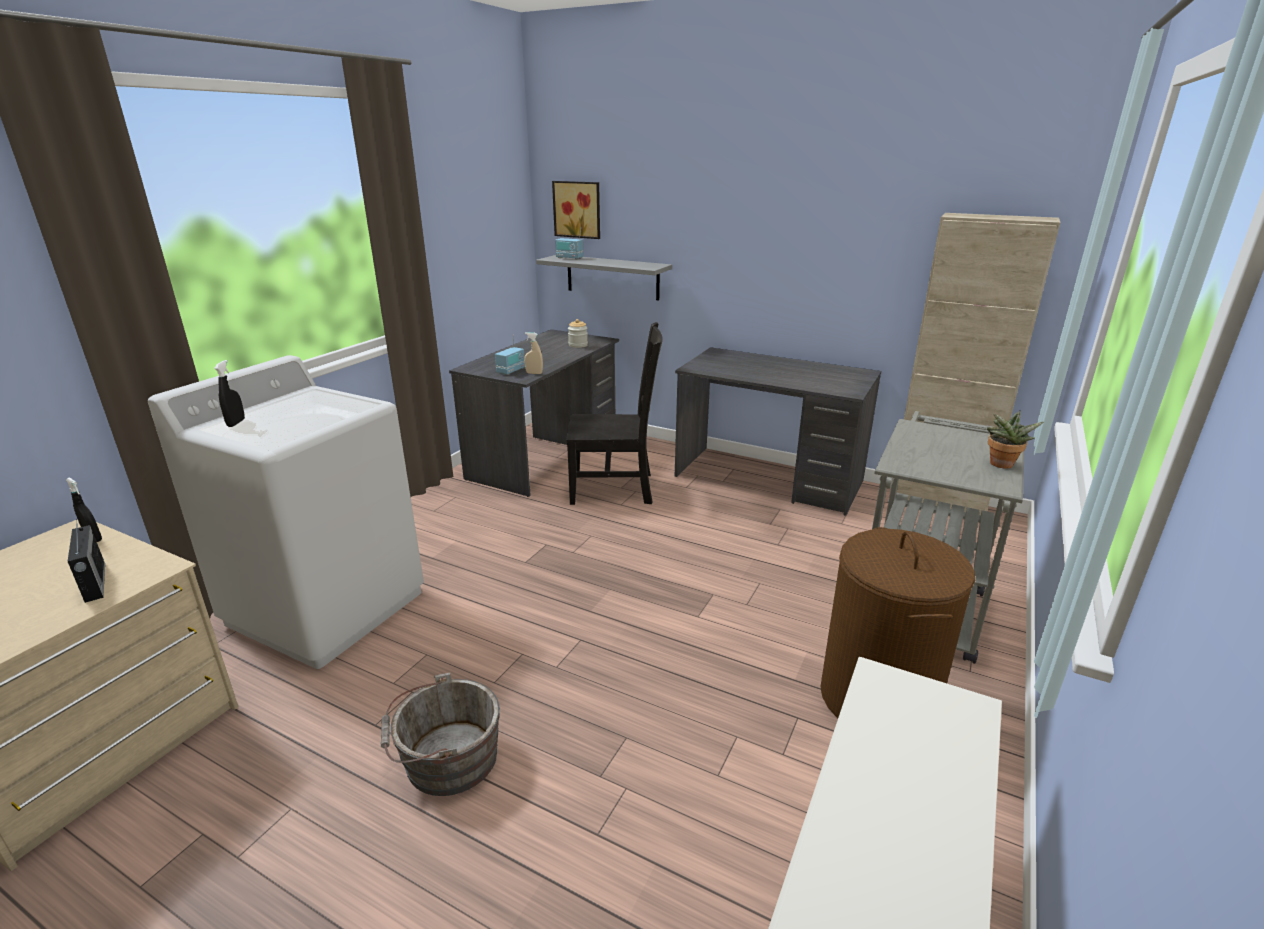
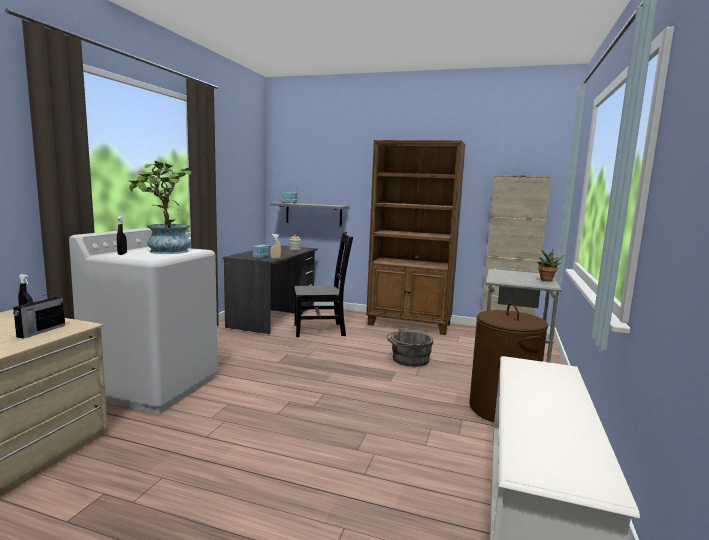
camera: 10 degrees left, 15 degrees down
radio [67,519,105,603] -> radio turned 60 degrees clockwise [13,290,65,339]
grey bucket [381,673,500,796] -> grey bucket moved to [387,328,434,367]
picture [552,181,600,239] -> none
grey desk [675,347,881,516] -> brown bookcase [366,140,465,335]
none -> potted plant [127,161,195,254]

